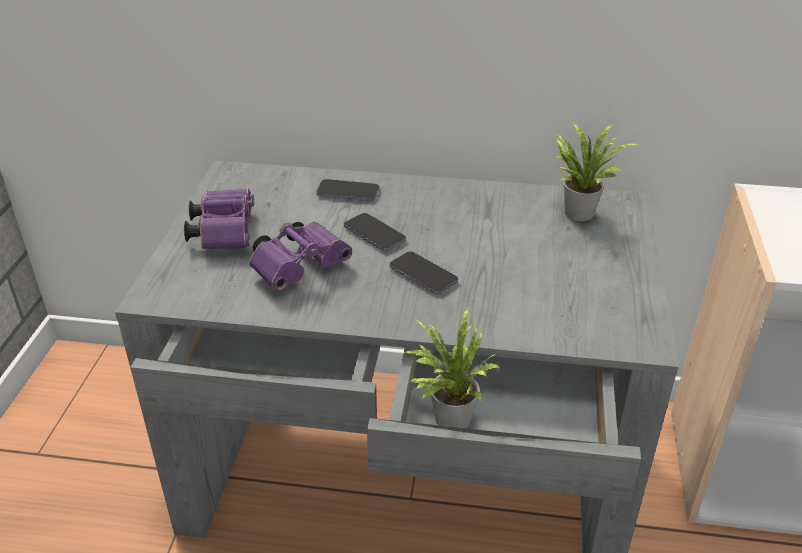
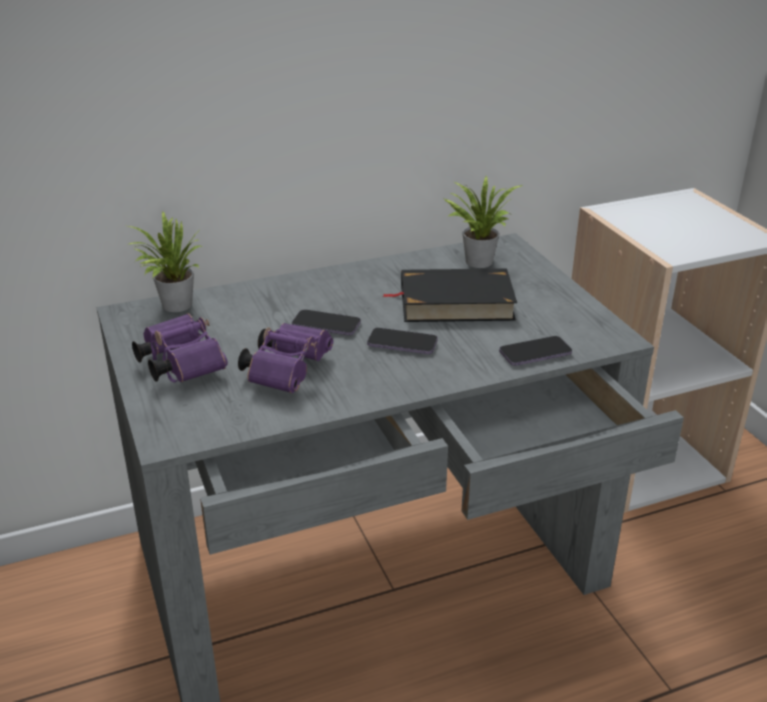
camera: 30 degrees left, 5 degrees down
phone [316,179,379,201] -> phone moved to [499,336,572,366]
potted plant [403,307,501,428] -> potted plant moved to [124,211,204,312]
none -> black book [382,268,517,322]

